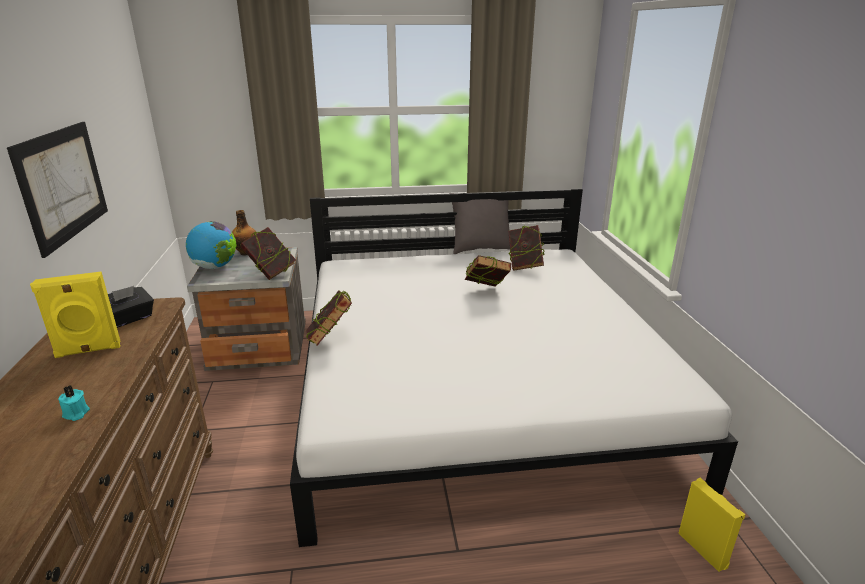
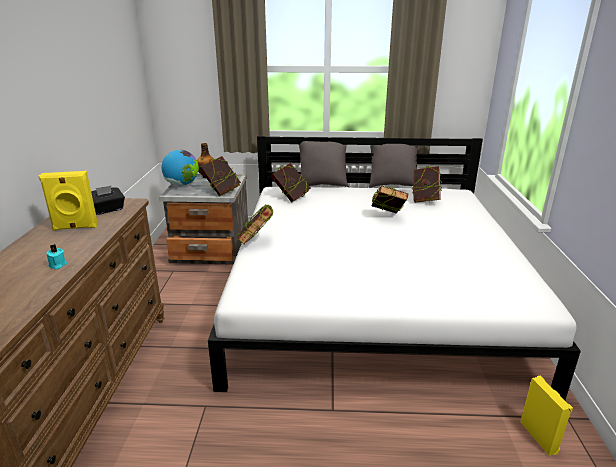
camera: 10 degrees right, 0 degrees up
picture [7,122,108,258] -> none
none -> book [271,163,311,203]
none -> grey pillow [299,141,349,187]

